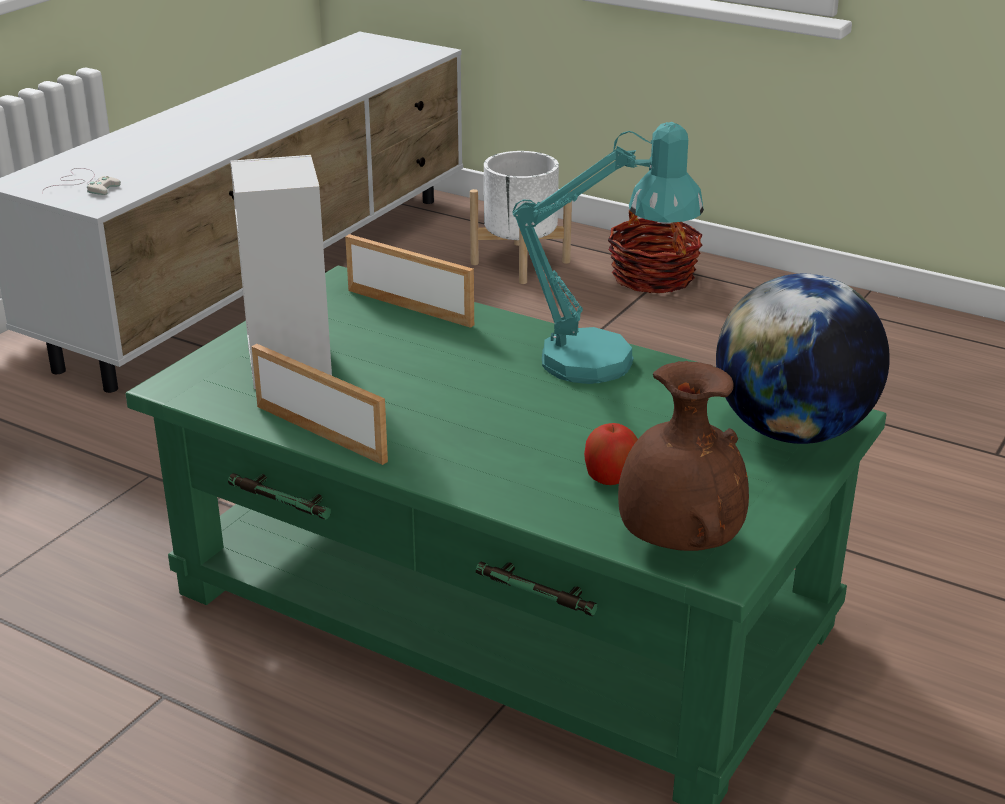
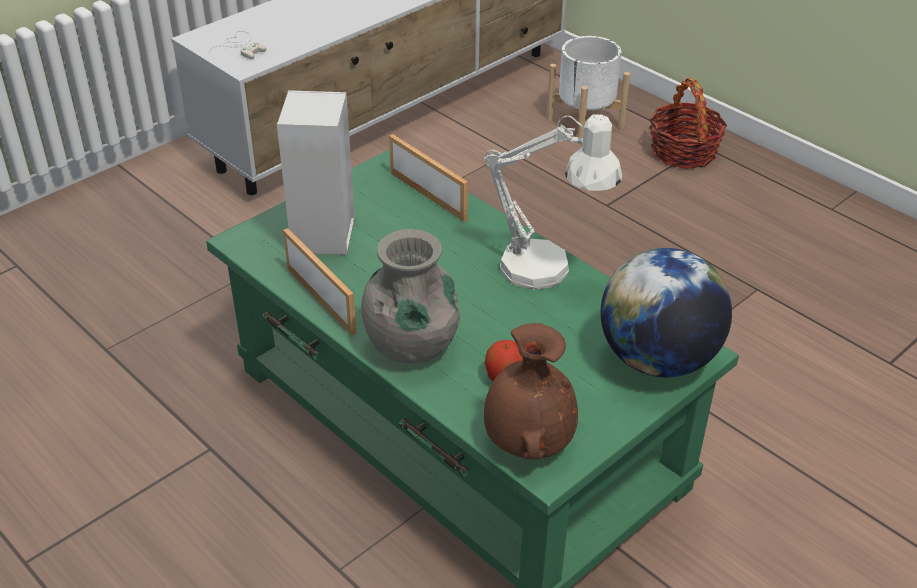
camera: 15 degrees right, 10 degrees up
turquoise table lamp [512,122,704,384] -> white table lamp [484,114,622,290]
none -> grey vase [361,229,460,364]

